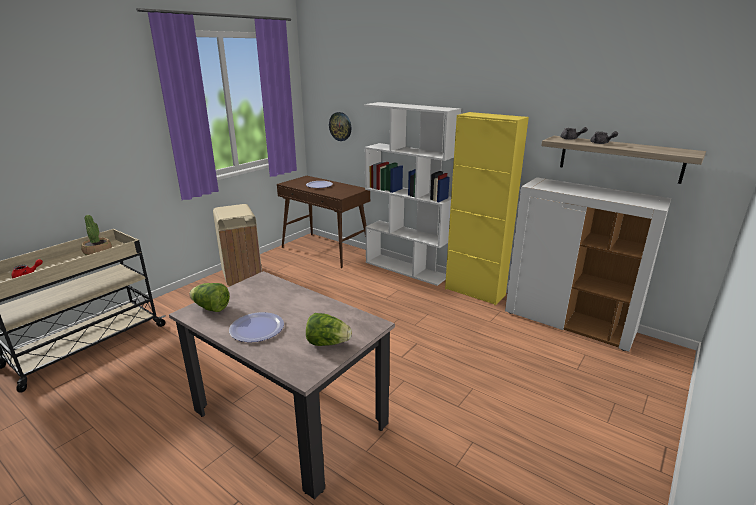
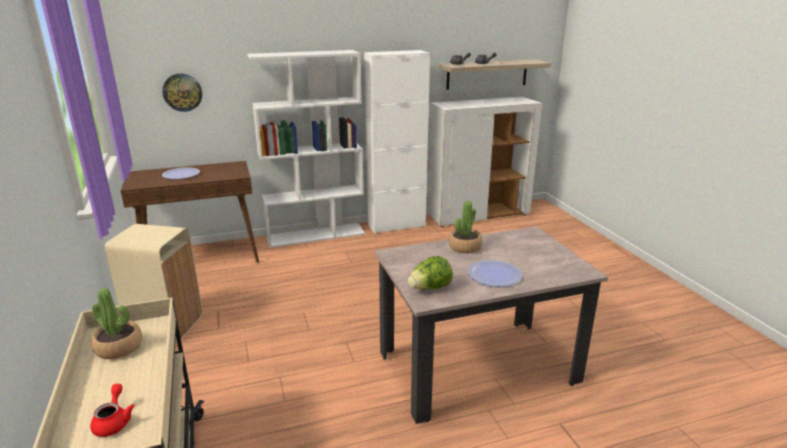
camera: 55 degrees left, 0 degrees up
lettuce [306,313,352,346] -> none
yellow cabinet [445,112,529,305] -> white cabinet [364,50,430,234]
none -> potted plant [449,200,483,253]

